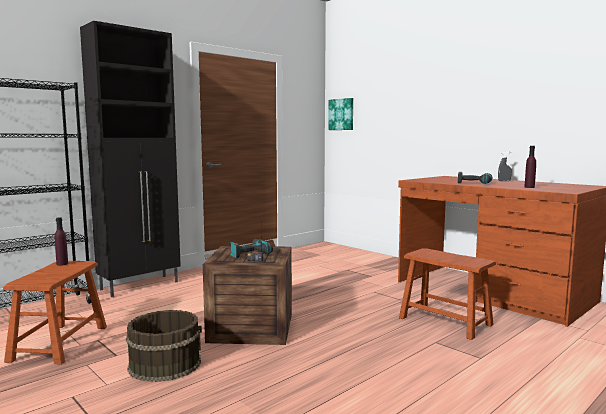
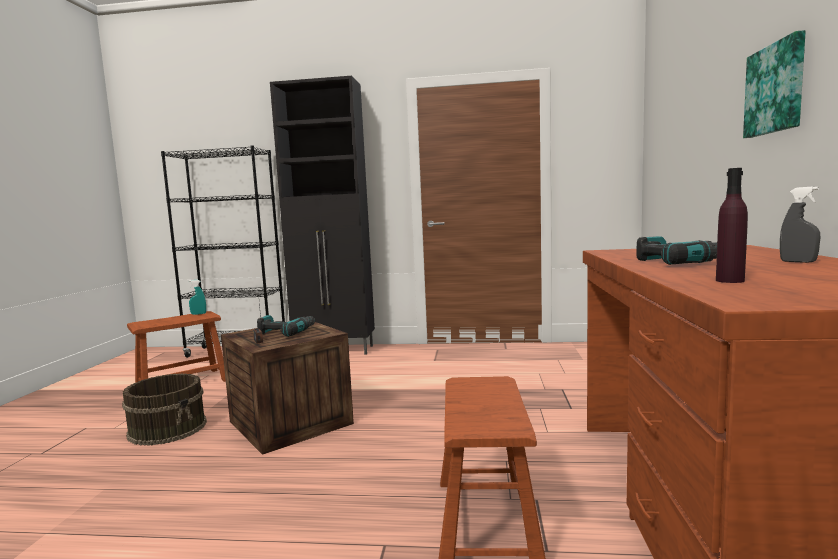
camera: 50 degrees right, 0 degrees up
purple bottle [55,217,68,266] -> turquoise spray bottle [189,280,206,315]
picture [328,98,353,130] -> picture moved to [743,30,806,138]

